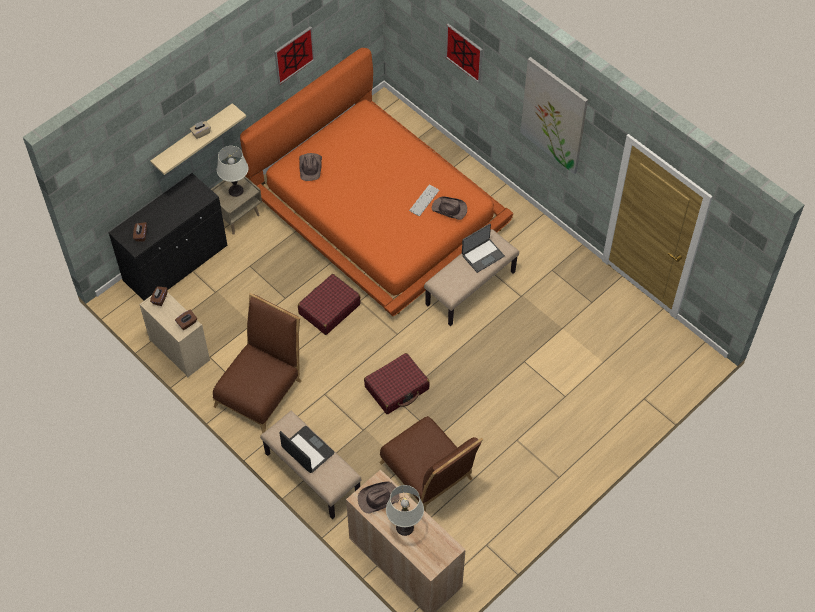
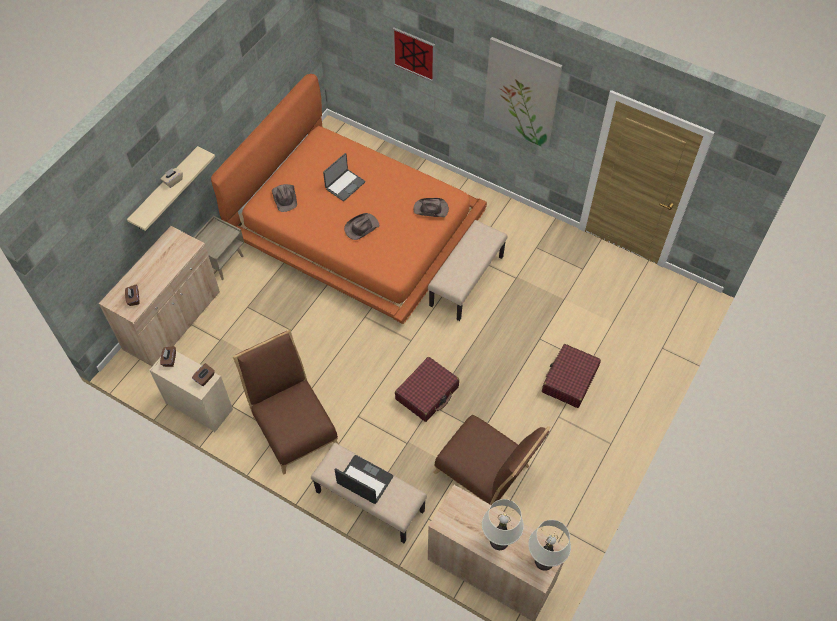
camera: 15 degrees left, 0 degrees up
black cabinet [109,173,228,301] -> beige cabinet [99,226,220,366]
brown chair [213,293,302,433] -> brown chair turned 45 degrees counterclockwise [233,330,339,475]
white table lamp [217,146,248,197] -> white table lamp moved to [528,520,571,571]
picture [274,26,315,85] -> none
red suitcase [298,274,360,335] -> red suitcase moved to [542,344,601,408]
brown hat [358,481,399,514] -> brown hat moved to [344,213,379,240]
keyboard [409,185,439,217] -> none
laptop [462,224,505,273] -> laptop moved to [323,153,366,201]

